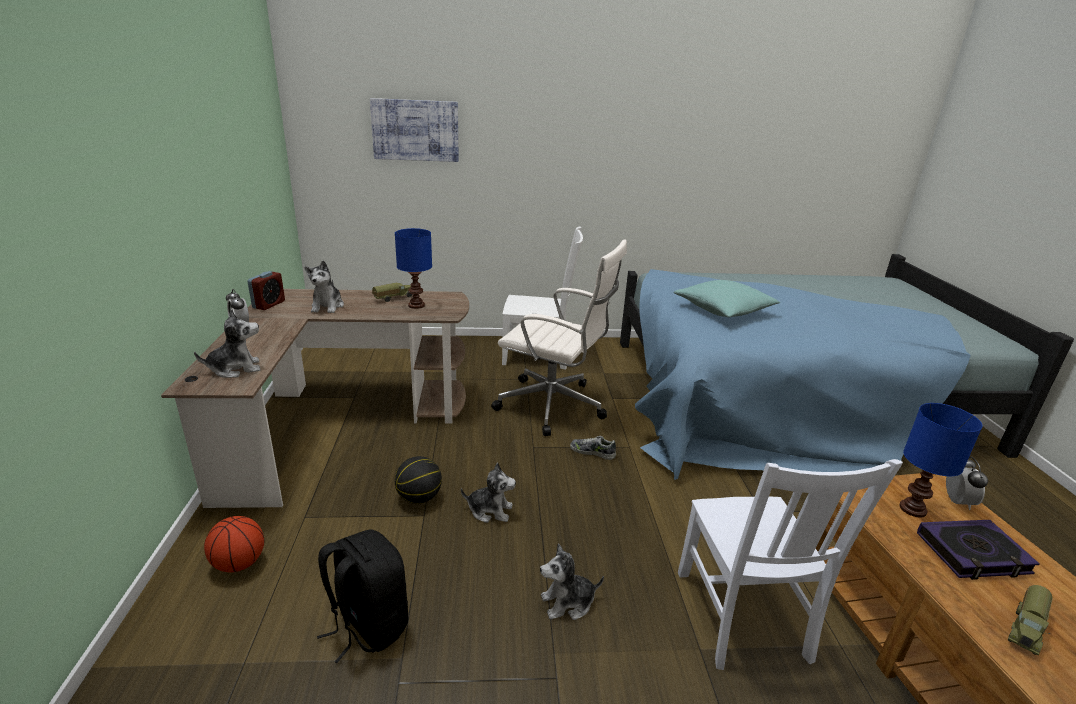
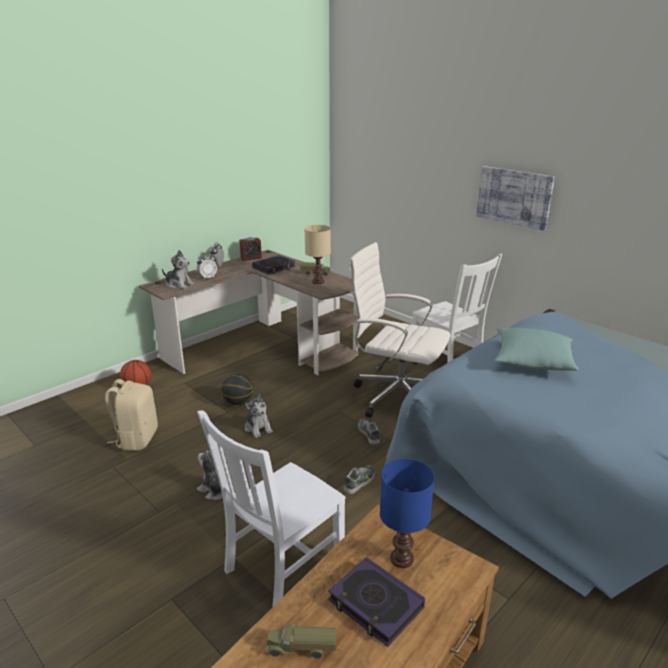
camera: 50 degrees right, 0 degrees up
plush toy [304,260,344,313] -> book [252,255,295,275]
black backpack [317,529,408,663] -> beige backpack [105,379,158,451]
picture [370,98,459,162] -> picture moved to [476,166,555,231]
blue table lamp [395,228,432,309] -> beige table lamp [304,225,331,284]
white office chair [491,239,627,436] -> white office chair turned 135 degrees clockwise [348,242,451,417]
alarm clock [946,457,988,510] -> alarm clock moved to [197,253,217,279]
none -> shoe [344,465,375,494]

